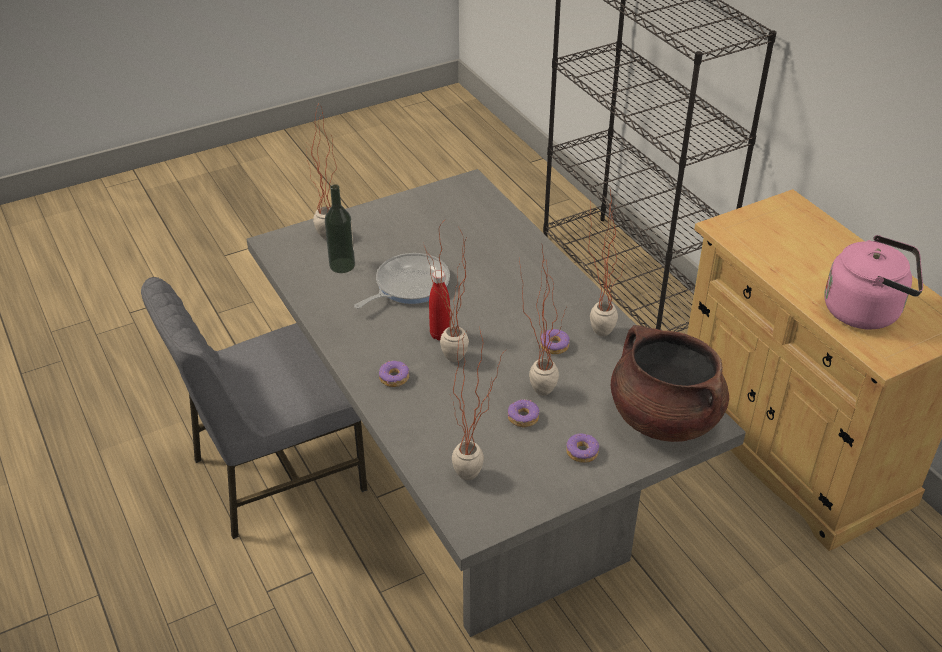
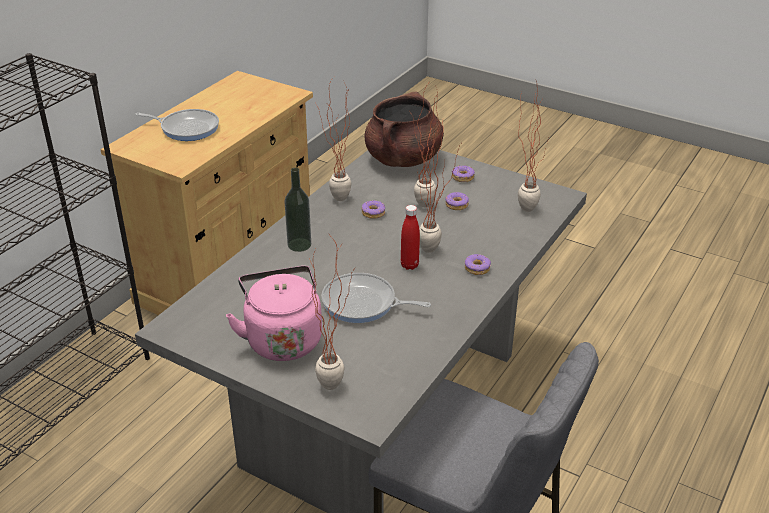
camera: 120 degrees left, 5 degrees down
bottle [325,184,355,273] -> bottle moved to [284,168,311,252]
pink kettle [824,235,923,329] -> pink kettle moved to [226,266,322,361]
none -> frying pan [135,109,219,141]

